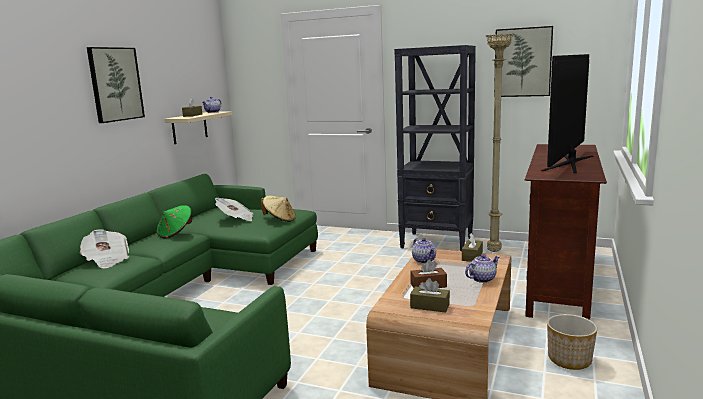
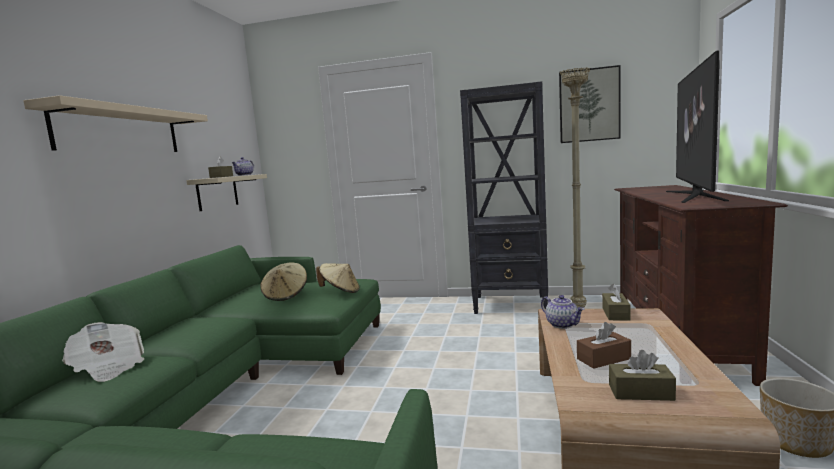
camera: 10 degrees left, 5 degrees down
picture [87,47,145,123] -> beige shelf [23,95,208,152]
green hat [157,205,192,239] -> none
newspaper [215,198,253,221] -> beige hat [260,262,307,301]
teapot [465,254,499,283] -> none

